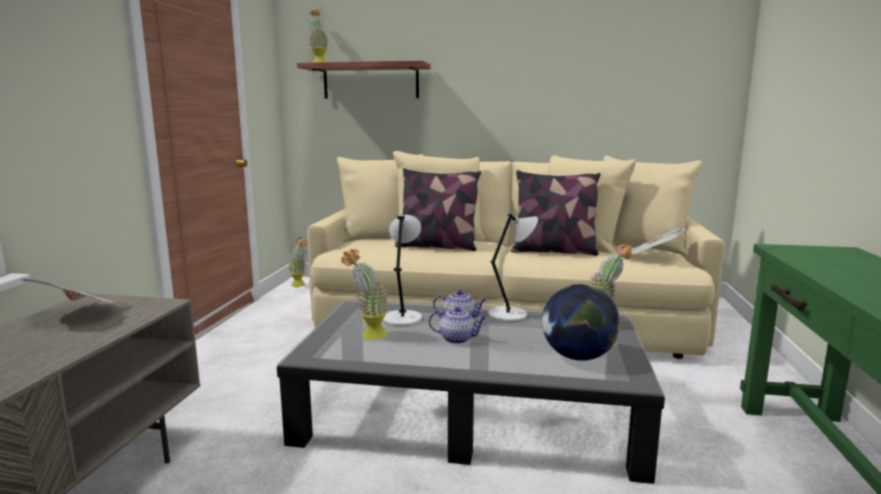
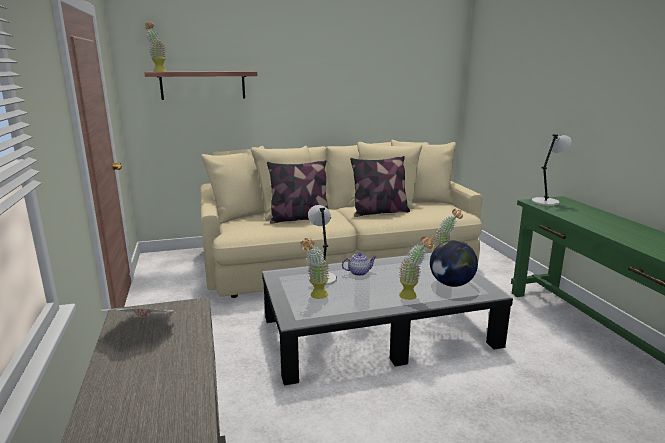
camera: 25 degrees left, 5 degrees up
potted plant [289,237,307,287] -> potted plant moved to [399,237,433,300]
teapot [429,306,487,344] -> none
grey table lamp [488,213,538,322] -> grey table lamp moved to [532,134,572,206]
newspaper [631,228,685,255] -> none

